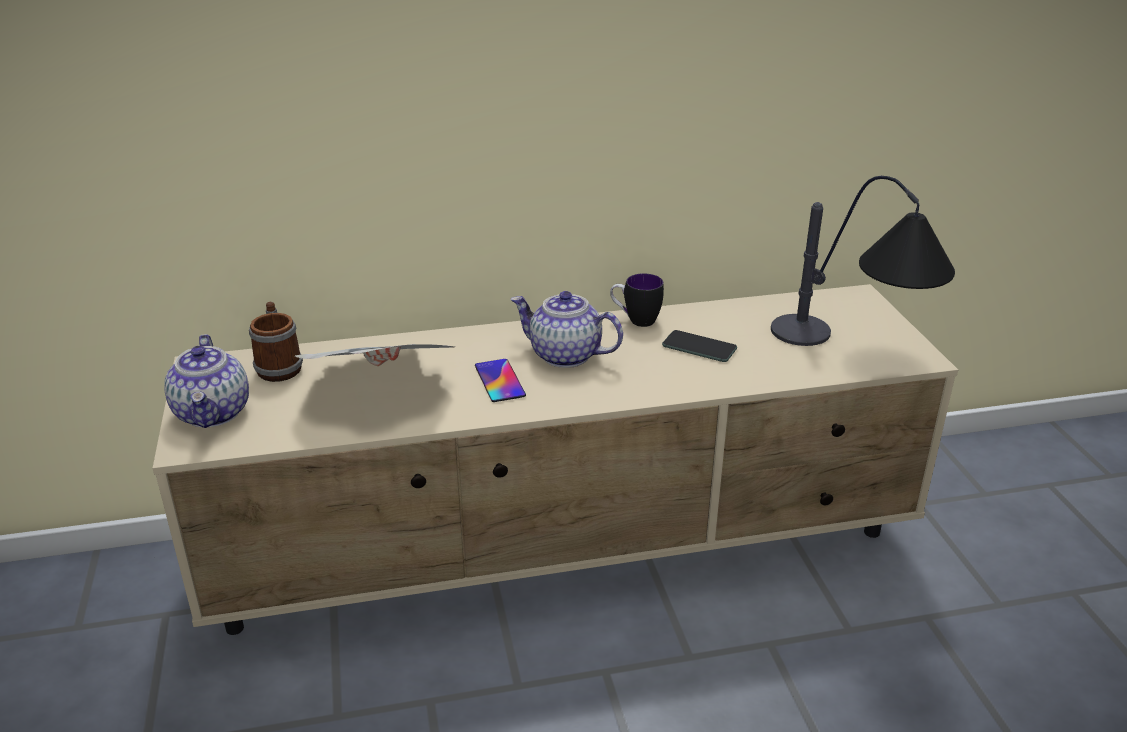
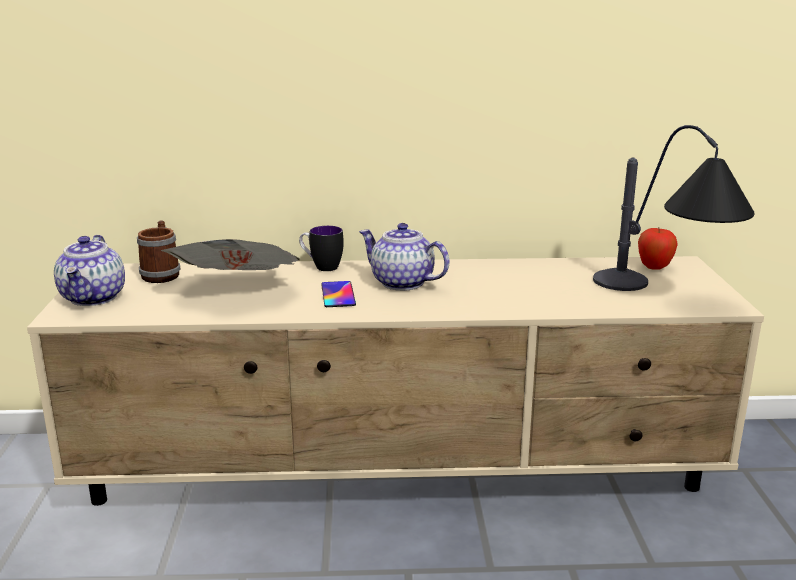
camera: 10 degrees right, 10 degrees down
mug [610,273,664,327] -> mug moved to [299,226,344,271]
phone [662,330,737,362] -> none
none -> apple [638,227,678,270]

